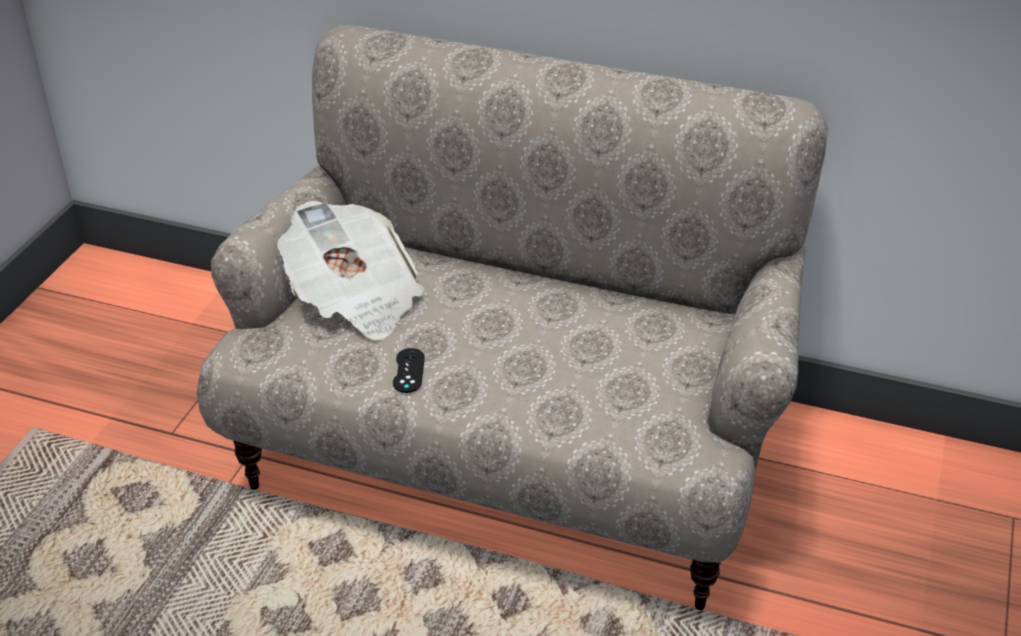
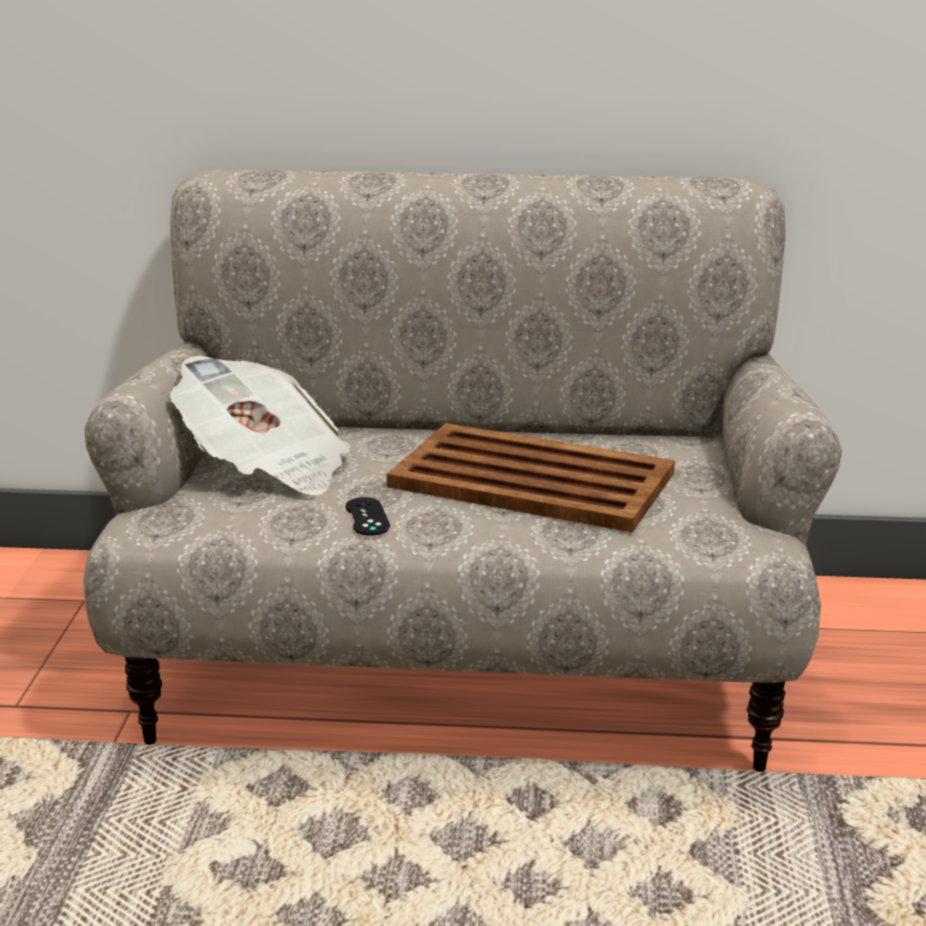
camera: 15 degrees left, 15 degrees down
none -> brown tray [387,423,675,533]

